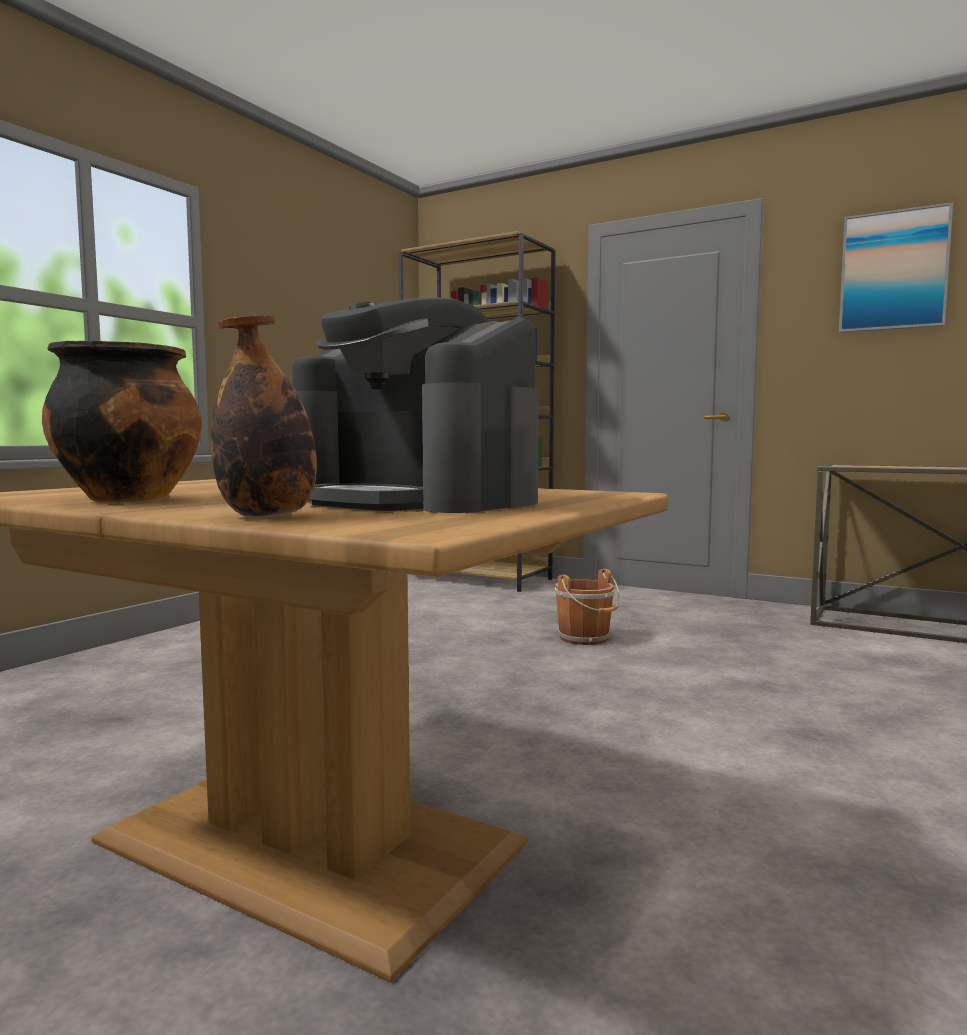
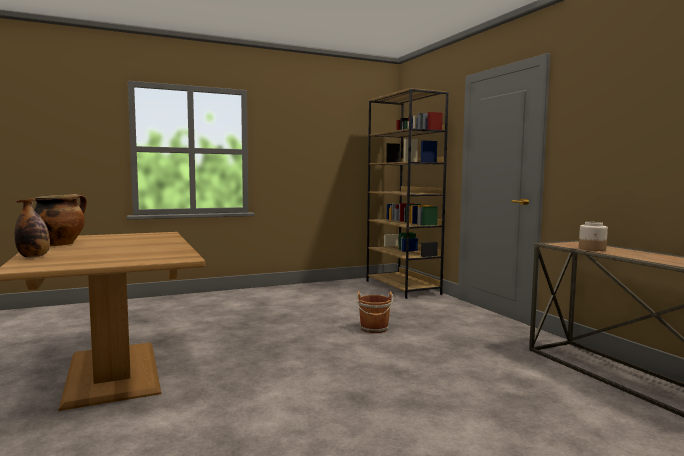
camera: 35 degrees right, 0 degrees up
coffee machine [292,297,539,513] -> none
picture [839,202,953,333] -> none
none -> jar [579,222,608,251]

